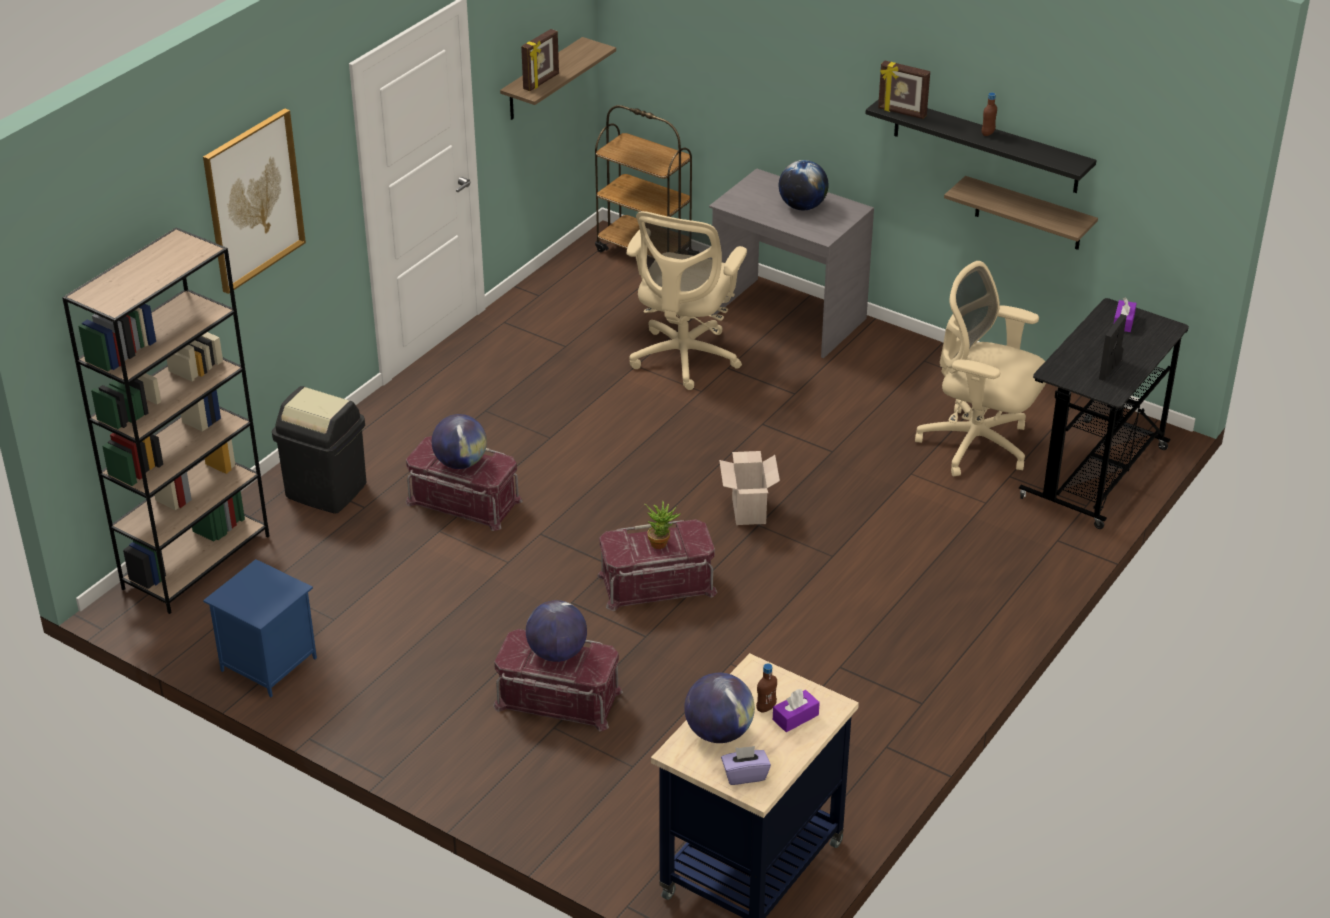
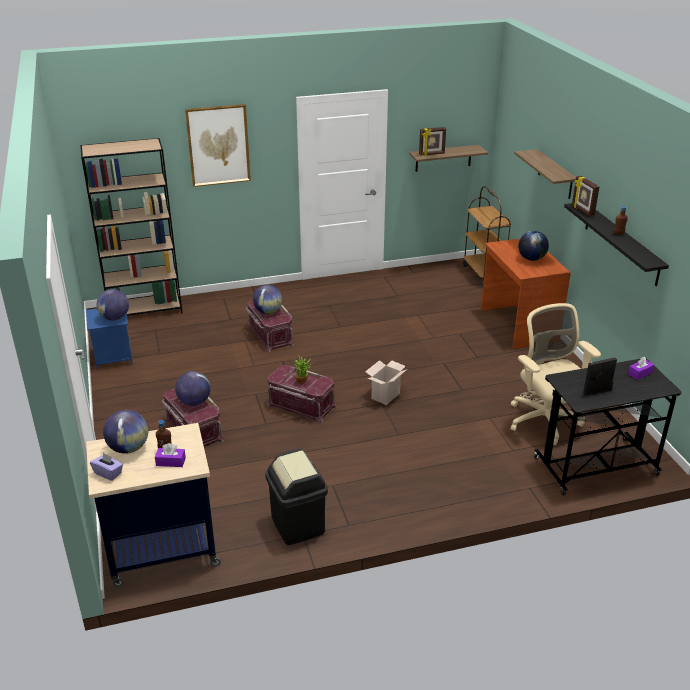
camera: 40 degrees right, 5 degrees down
black trash can [272,386,366,514] -> black trash can moved to [265,449,328,545]
beige office chair [627,211,747,390] -> none
grey desk [709,168,874,358] -> brown desk [481,239,571,349]
shelf [944,176,1098,250] -> shelf moved to [514,149,576,199]
none -> globe [97,289,129,321]

